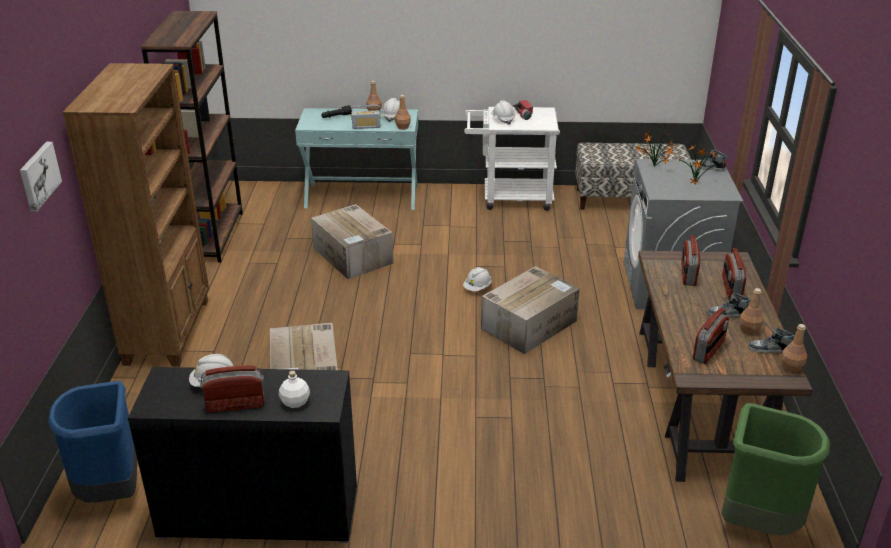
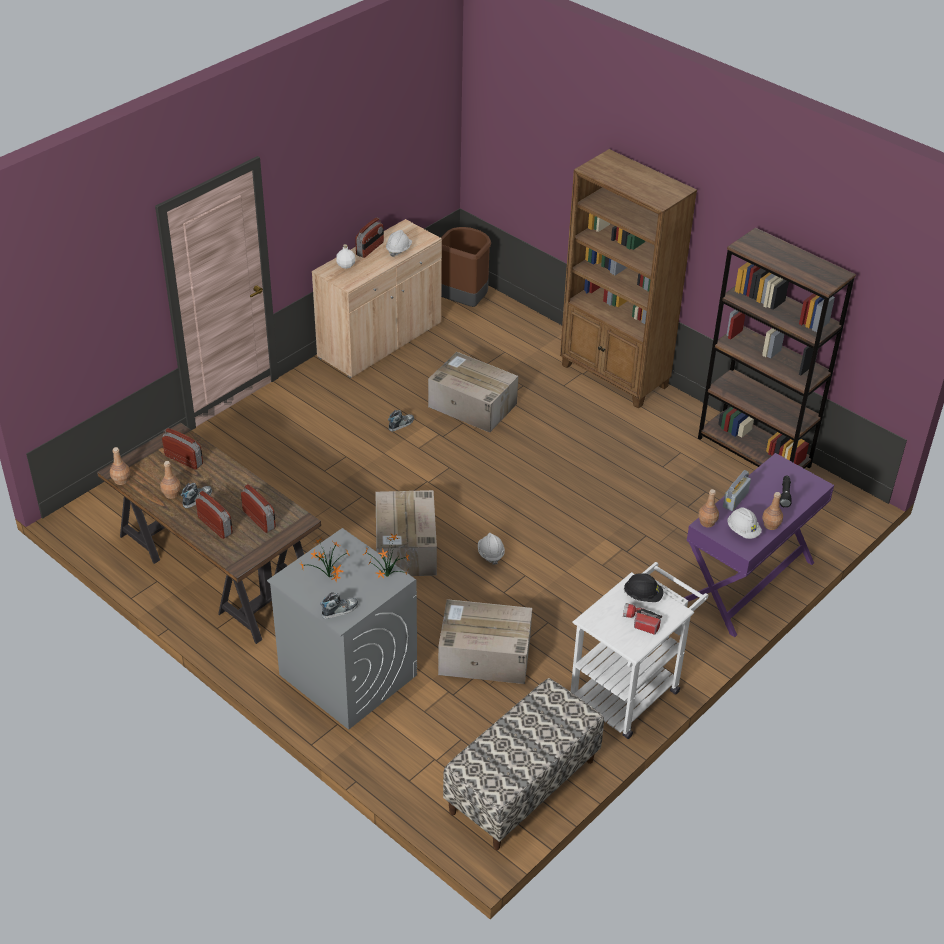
camera: 130 degrees right, 10 degrees up
picture [20,142,62,212] -> none
blue trash can [48,381,138,502] -> brown trash can [441,227,491,307]
black cabinet [128,367,357,543] -> beige cabinet [312,219,442,378]
turquoise console table [295,108,418,210] -> purple console table [684,453,834,637]
cardboard box [311,204,394,279] -> cardboard box moved to [438,599,532,684]
white hard hat [491,100,515,125] -> black hard hat [624,573,663,602]
radio [693,308,729,364] -> radio turned 135 degrees clockwise [162,428,203,470]
green trash can [722,403,830,536] -> none
shoe [748,328,795,353] -> shoe moved to [388,410,414,431]

